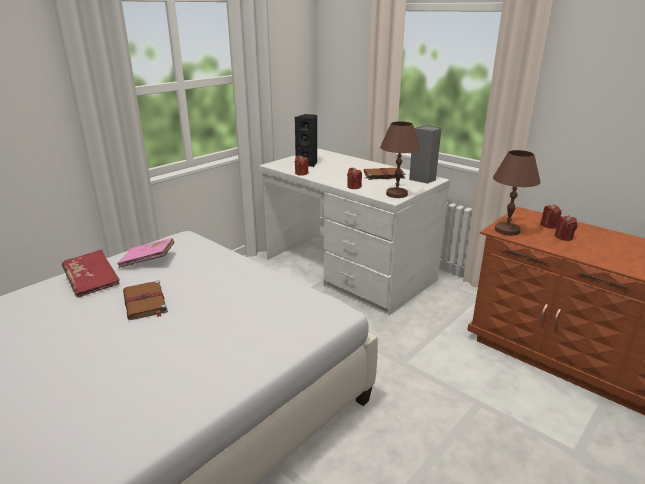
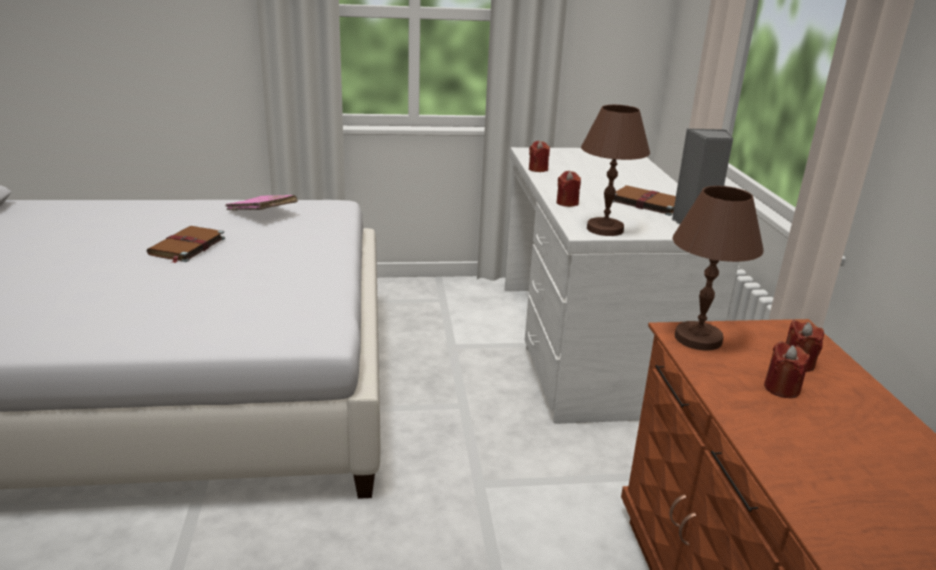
camera: 40 degrees right, 0 degrees up
red book [62,249,120,297] -> none
black speaker [295,114,317,167] -> none

